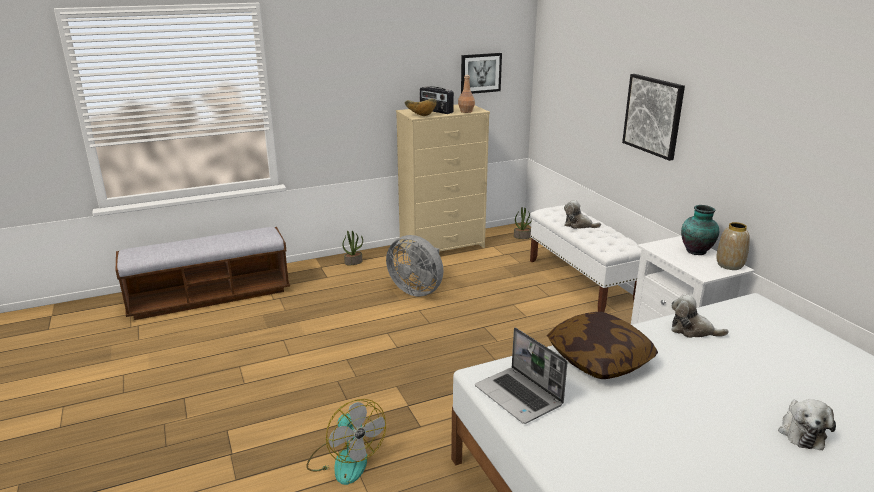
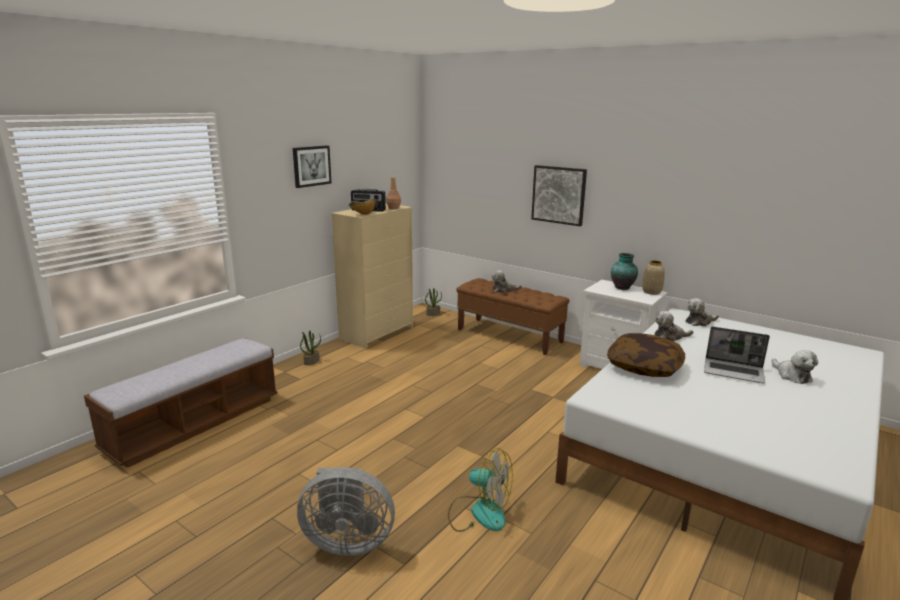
camera: 30 degrees left, 5 degrees down
grey fan [386,235,443,297] -> grey fan moved to [297,467,395,556]
picture [461,53,502,94] -> picture moved to [293,146,332,188]
laptop [475,328,568,424] -> laptop moved to [704,327,770,383]
white bench [530,205,641,312] -> brown bench [456,278,569,355]
none -> plush toy [686,298,719,326]

